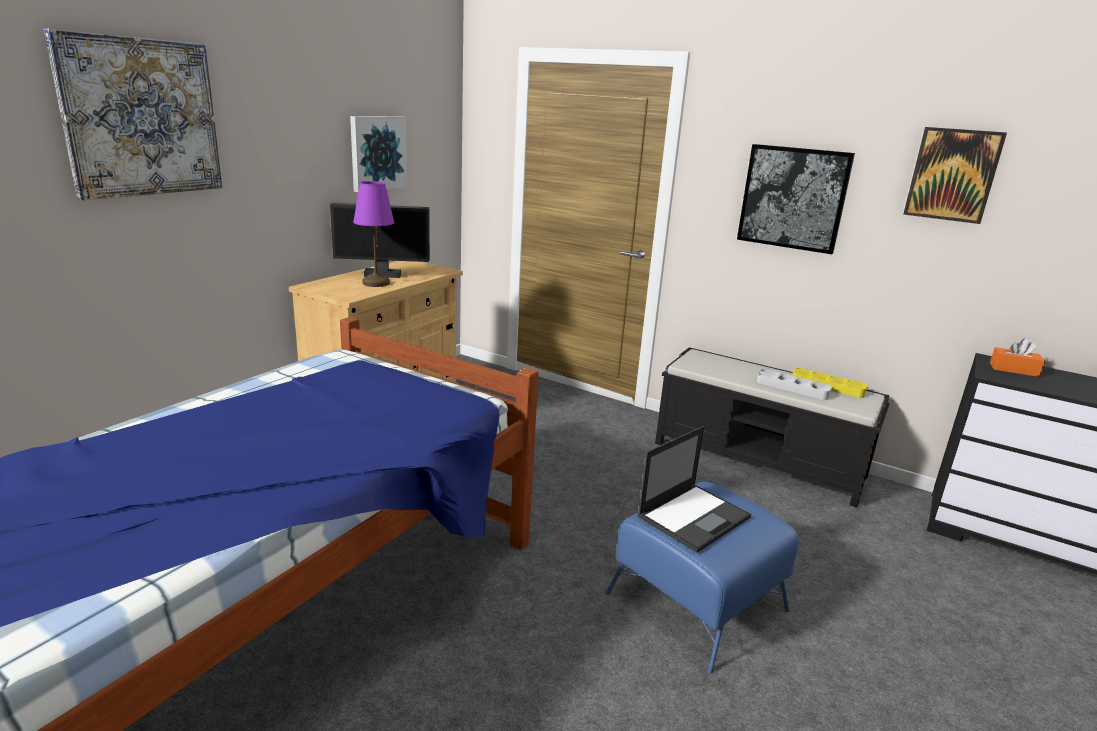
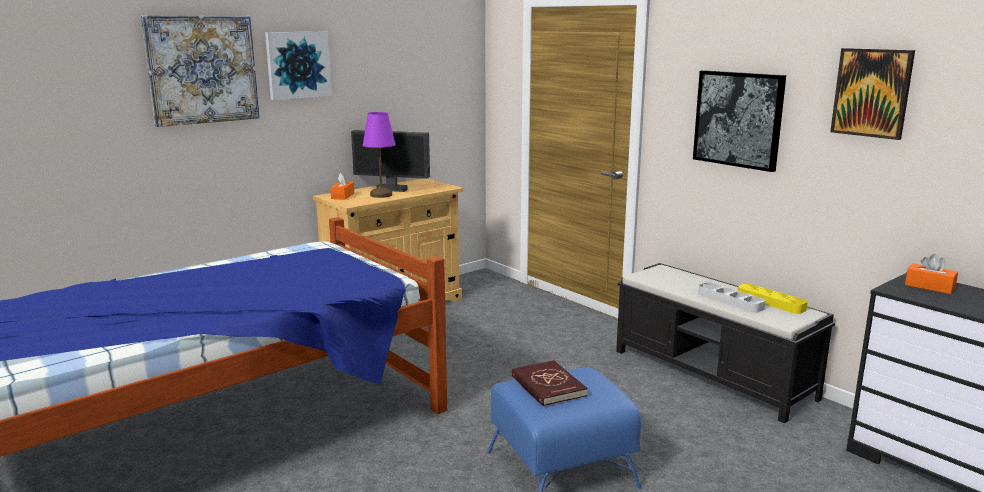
camera: 20 degrees right, 5 degrees down
picture [350,116,408,192] -> picture moved to [265,32,332,100]
laptop [637,426,751,553] -> red book [512,360,588,406]
none -> orange tissue box [330,173,354,200]

